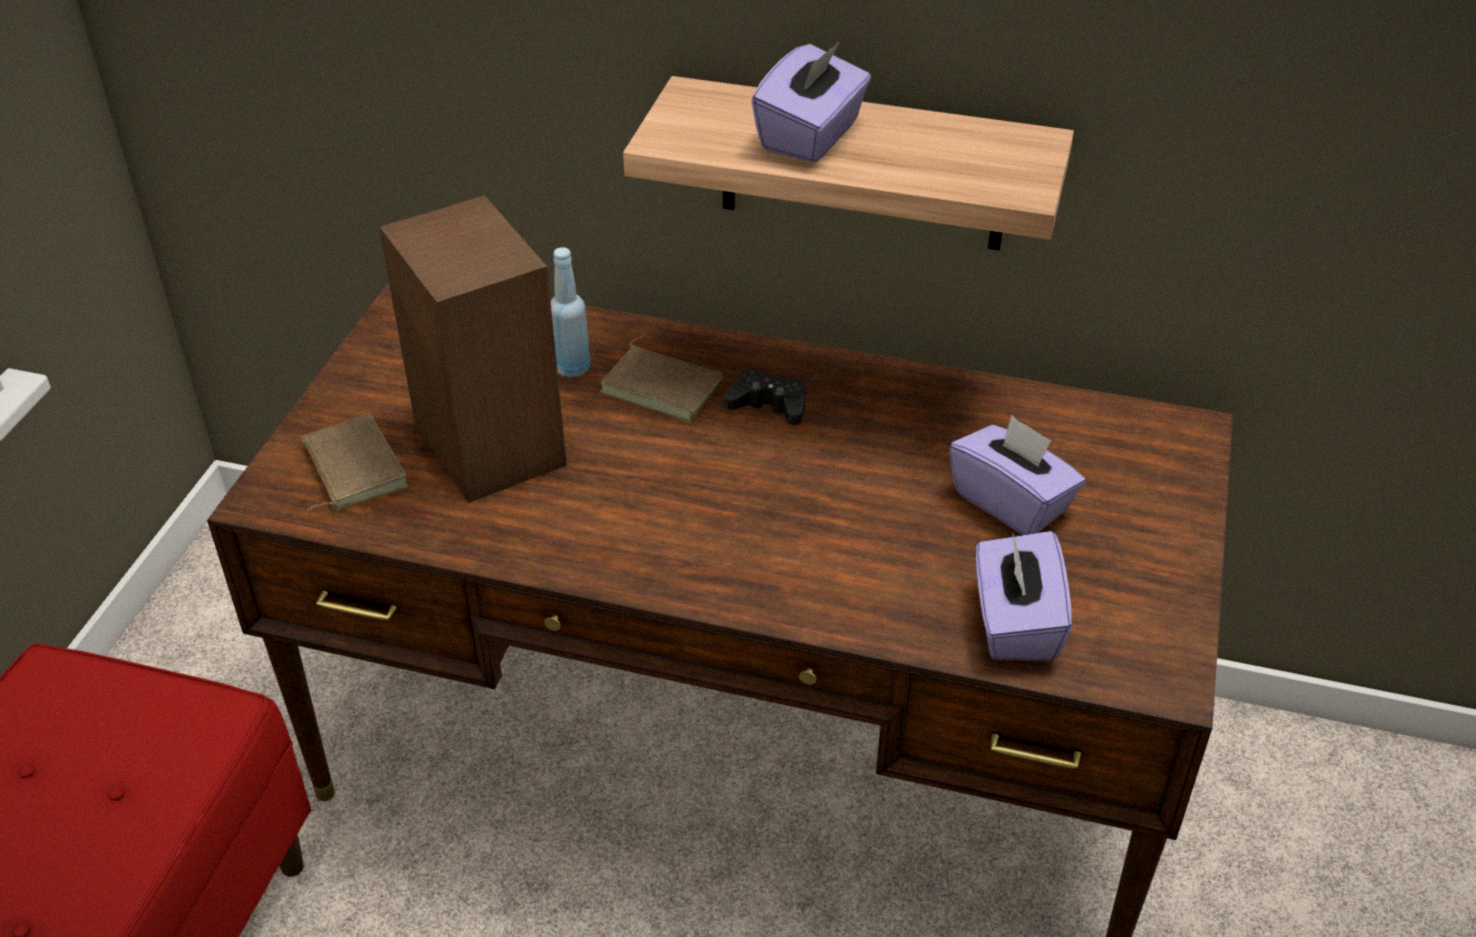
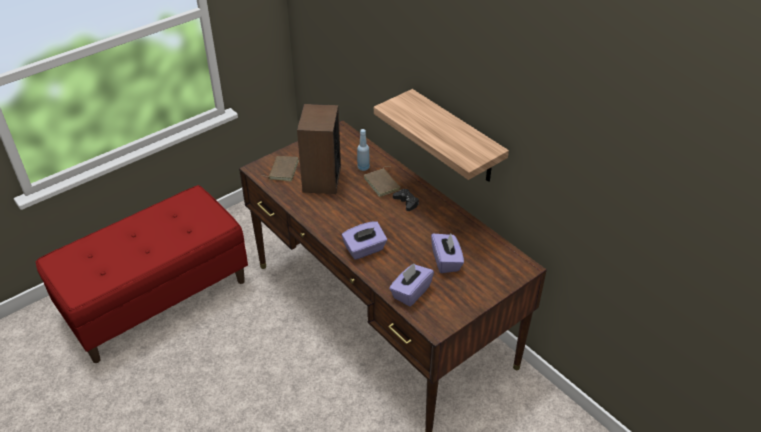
camera: 35 degrees right, 0 degrees up
purple tissue box [752,41,871,163] -> purple tissue box moved to [342,221,387,260]

